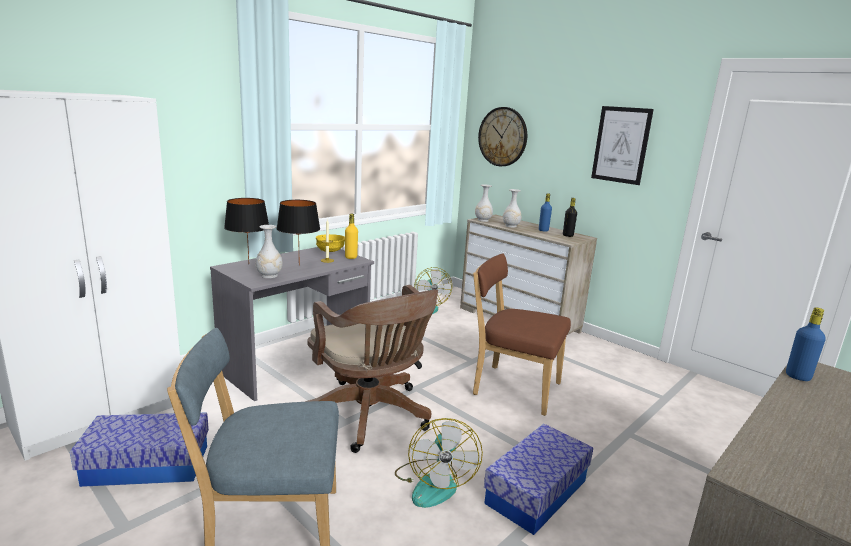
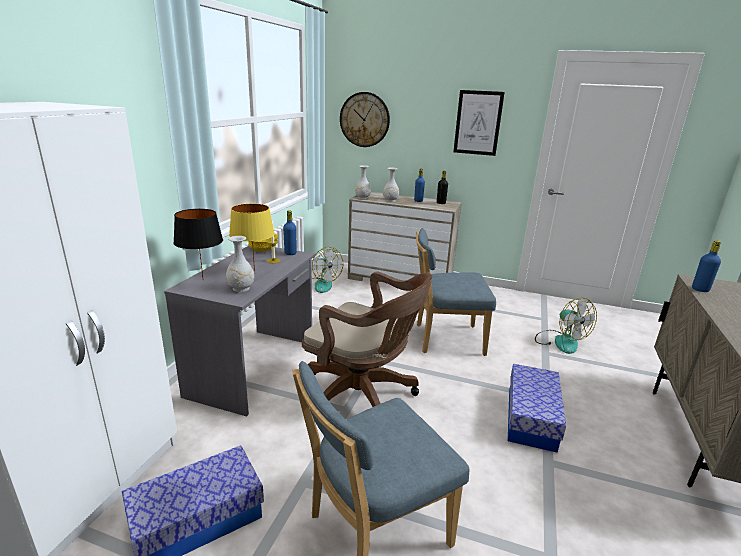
camera: 25 degrees left, 5 degrees up
black table lamp [277,200,320,266] -> yellow table lamp [229,204,275,272]
yellow bottle [345,214,358,259] -> blue bottle [283,210,297,255]
fan [395,418,483,508] -> fan moved to [535,297,597,354]
brown chair [473,253,571,416] -> blue chair [416,228,496,356]

